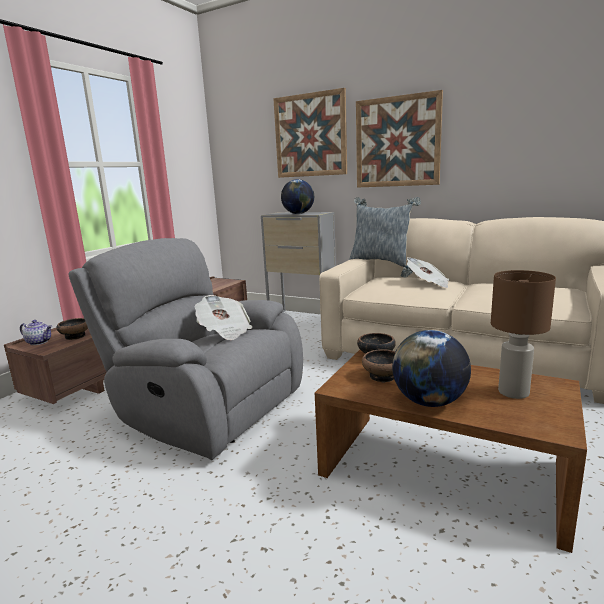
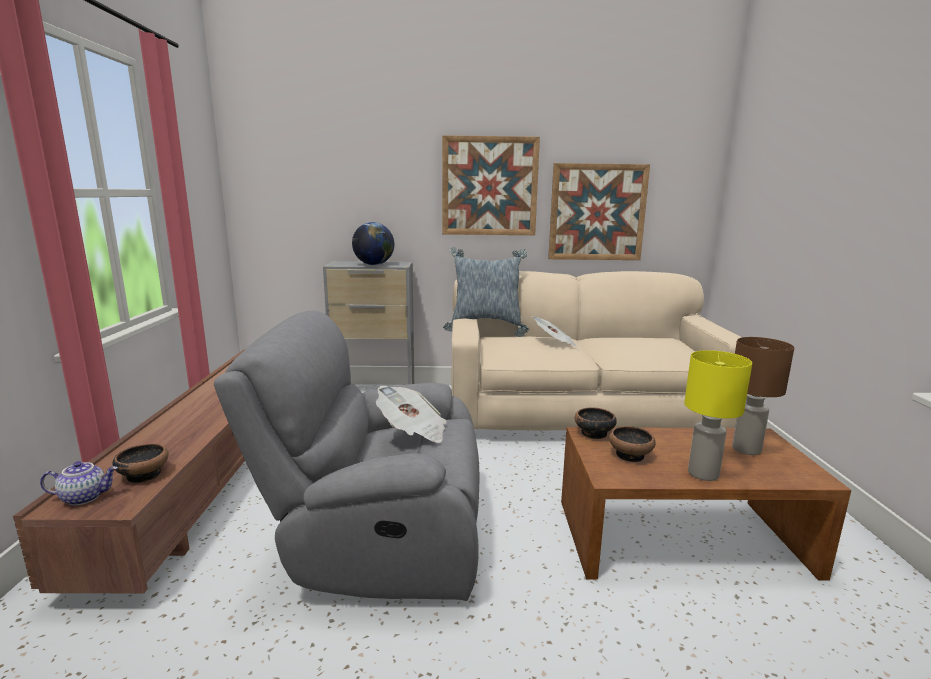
camera: 30 degrees left, 0 degrees up
picture [273,88,347,178] -> picture moved to [548,163,650,260]
globe [392,330,471,407] -> yellow table lamp [684,350,752,481]

